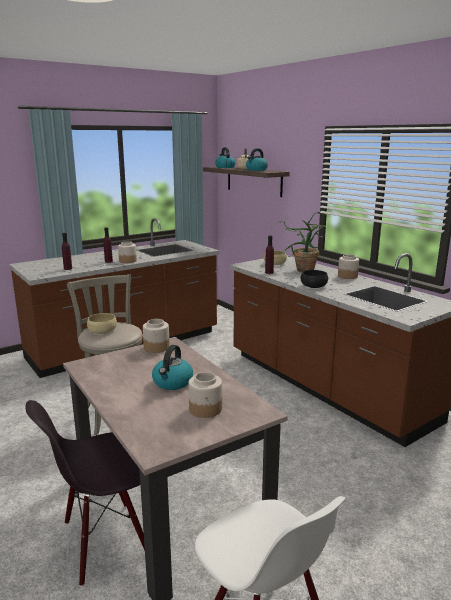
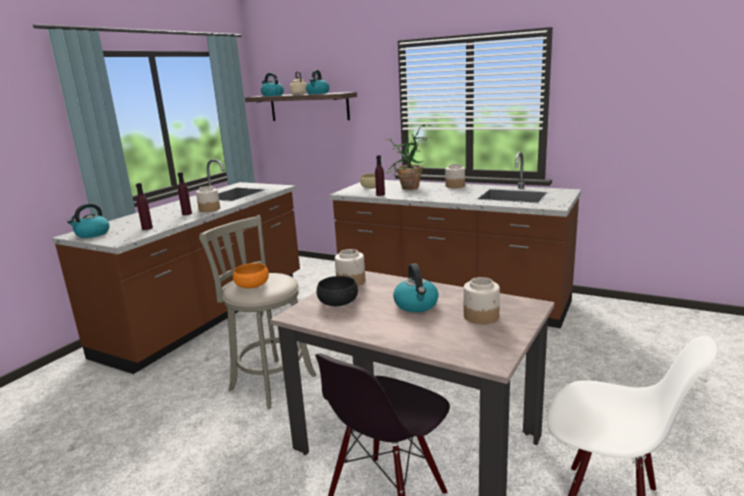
camera: 25 degrees left, 0 degrees up
beige bowl [87,313,117,334] -> orange bowl [233,263,269,288]
black bowl [301,270,328,288] -> black bowl moved to [316,276,358,306]
none -> kettle [67,204,110,238]

